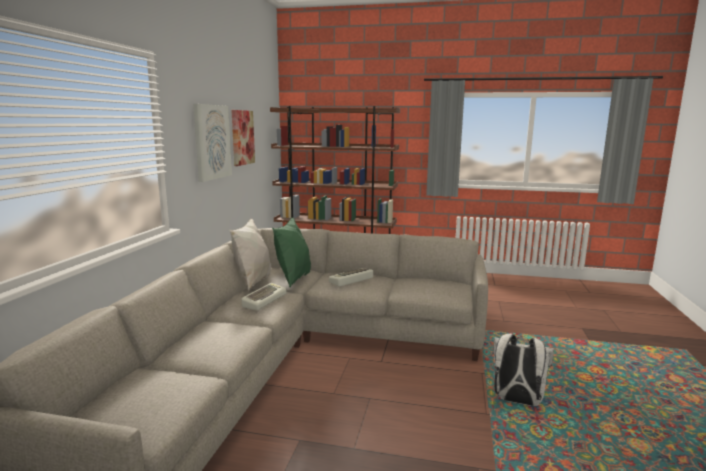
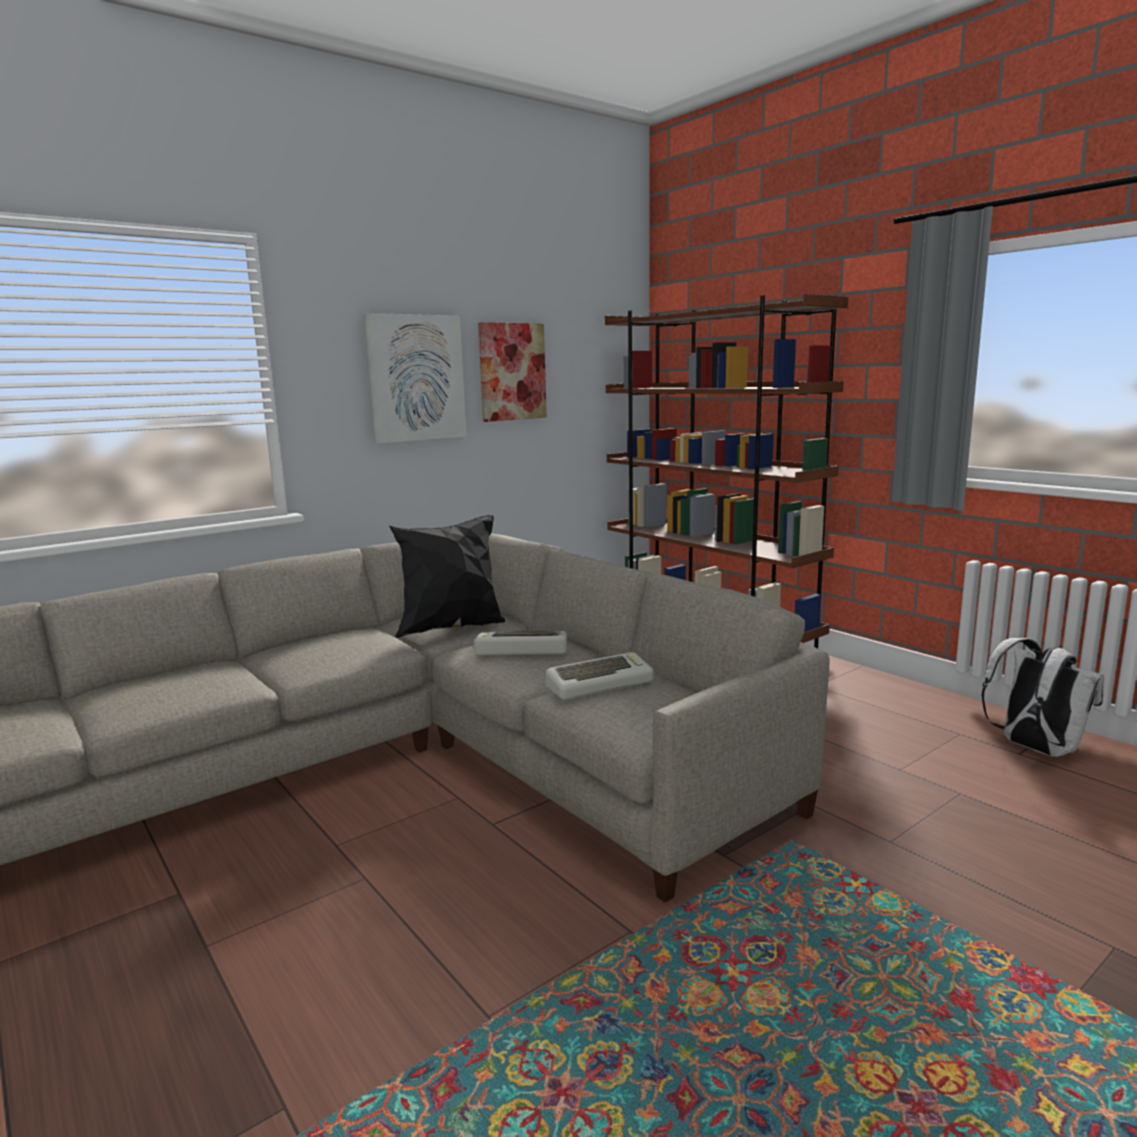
camera: 40 degrees right, 0 degrees up
white pillow [229,218,271,290] -> none
keyboard [241,283,287,310] -> keyboard moved to [546,652,654,700]
green pillow [272,217,311,287] -> black pillow [389,515,505,638]
white backpack [493,334,554,406] -> white backpack moved to [981,638,1104,757]

